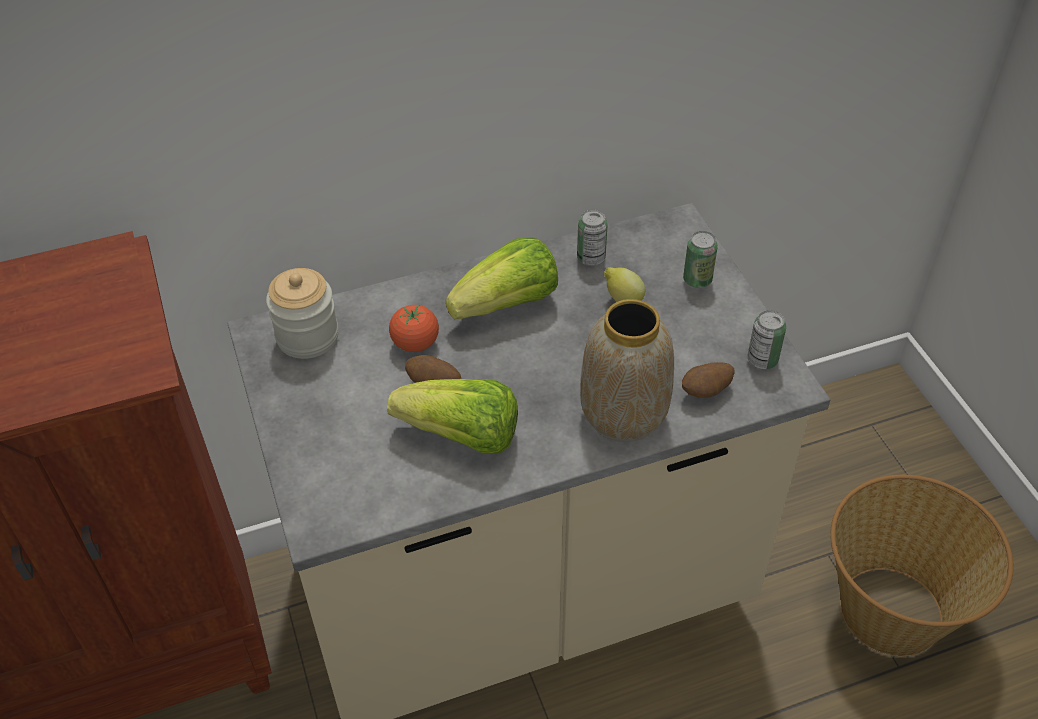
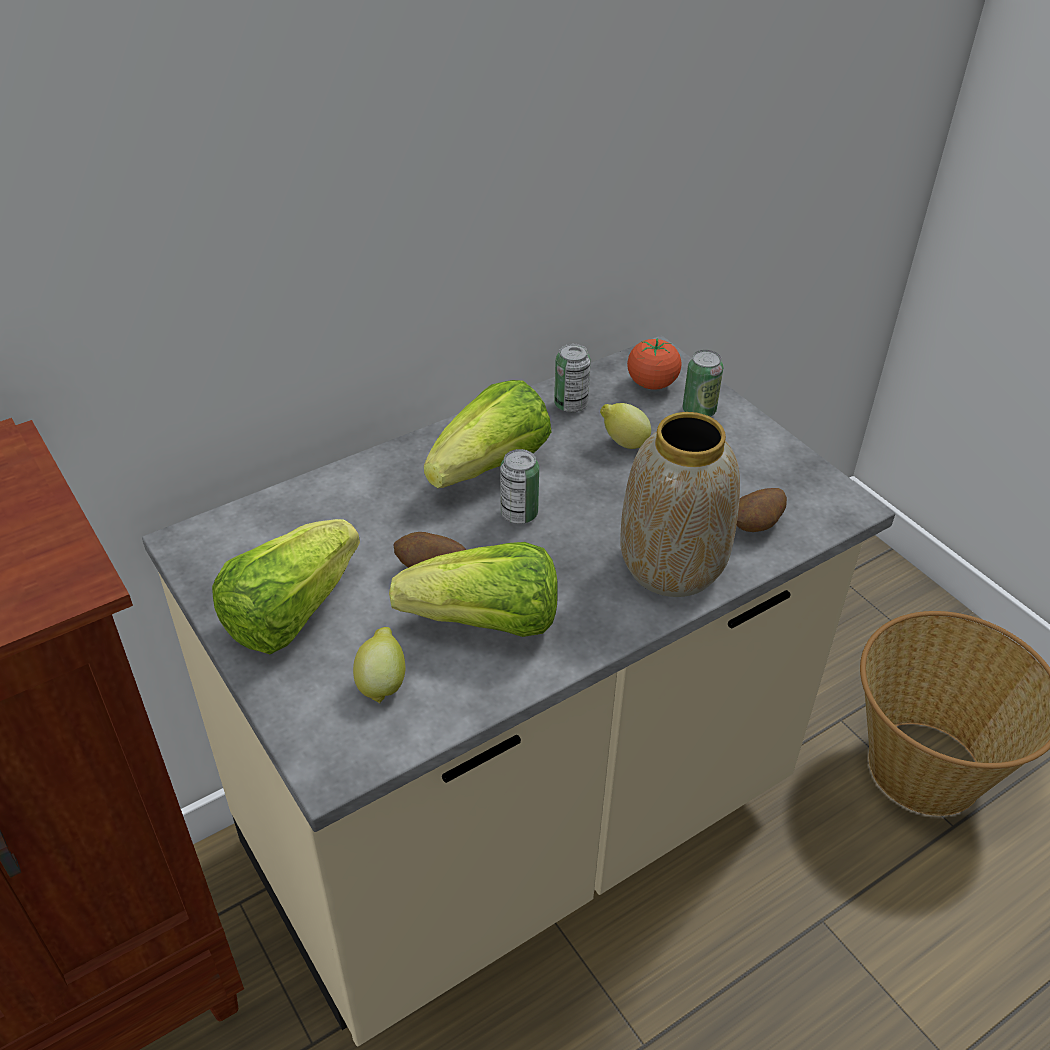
camera: 15 degrees left, 5 degrees down
jar [266,268,339,359] -> none
tomato [389,305,439,352] -> tomato moved to [627,338,681,389]
can [747,310,786,369] -> can moved to [500,449,539,524]
none -> lettuce [212,519,360,654]
none -> lemon [353,627,405,704]

